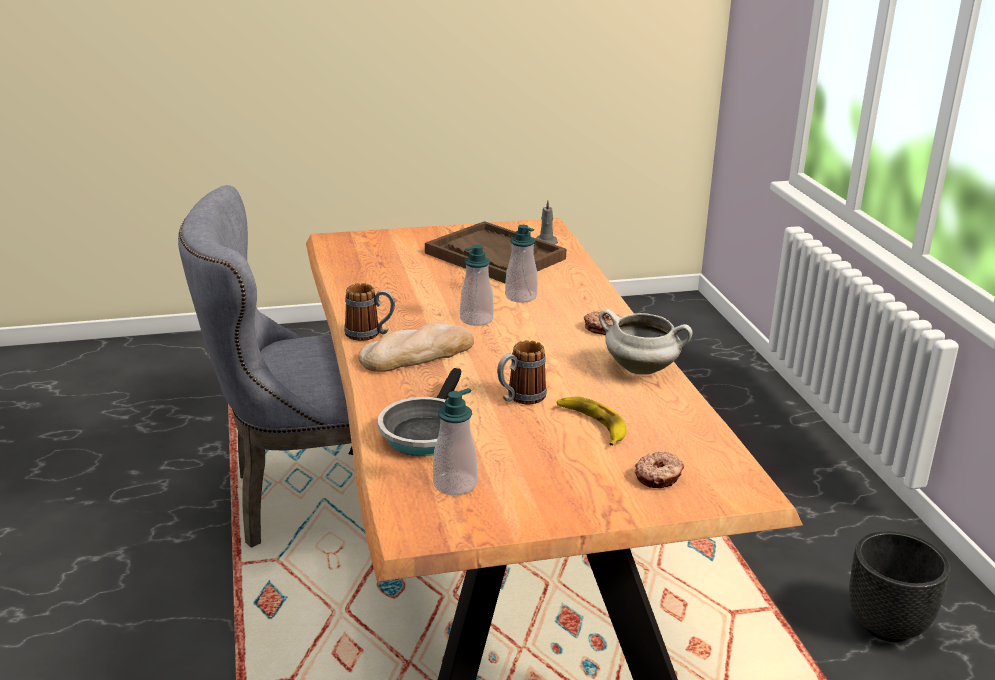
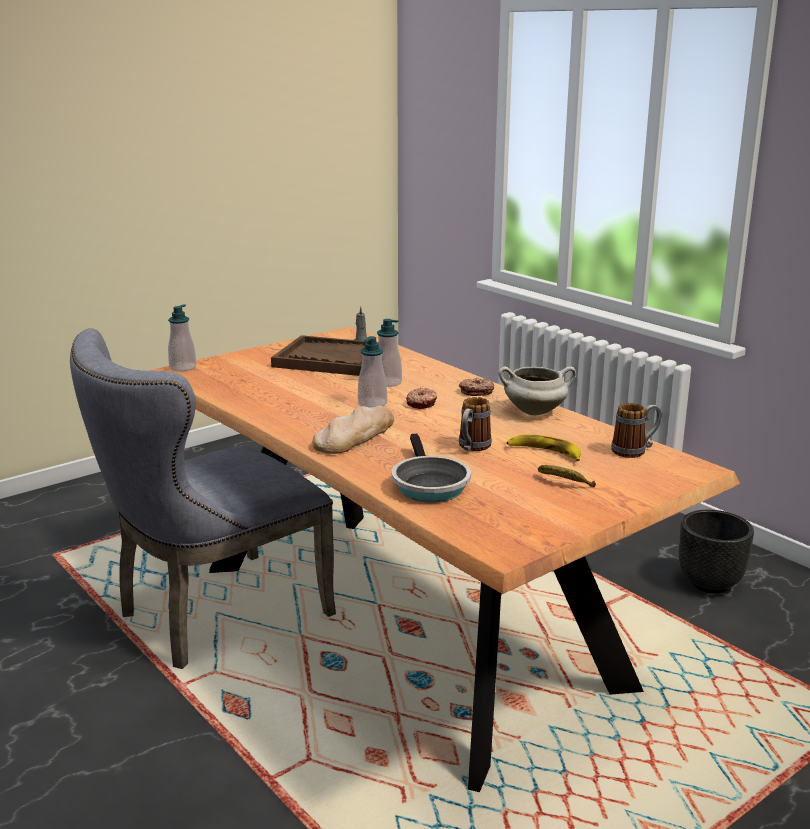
camera: 25 degrees left, 5 degrees down
mug [344,283,395,341] -> mug moved to [611,403,662,458]
soap dispenser [433,388,477,495] -> soap dispenser moved to [168,304,196,371]
donut [635,452,684,488] -> donut moved to [406,388,437,409]
none -> banana [538,465,596,487]

